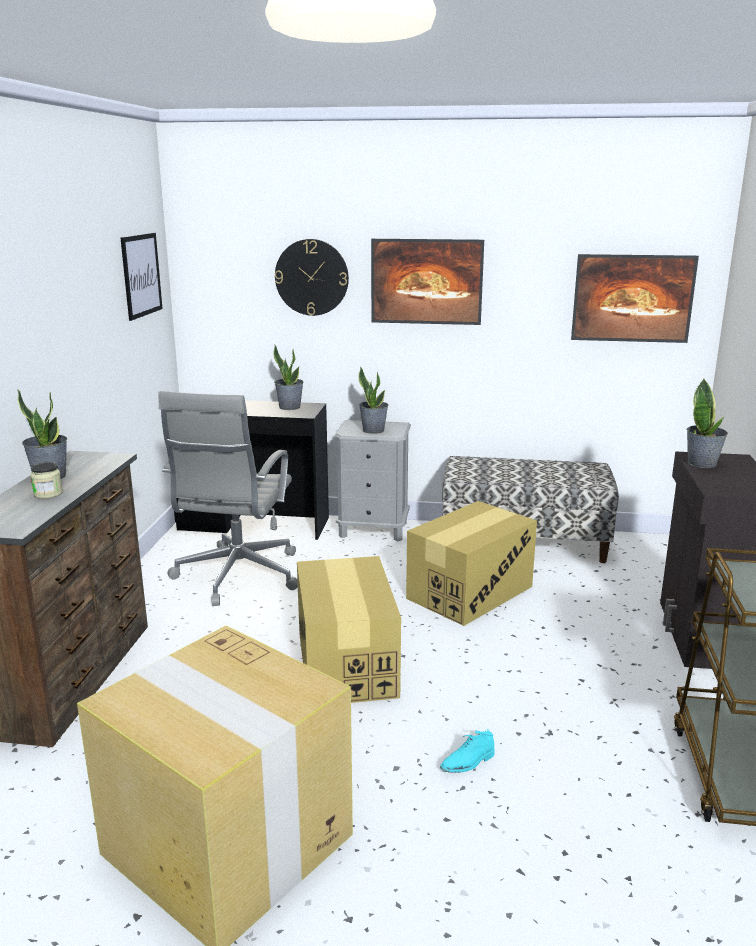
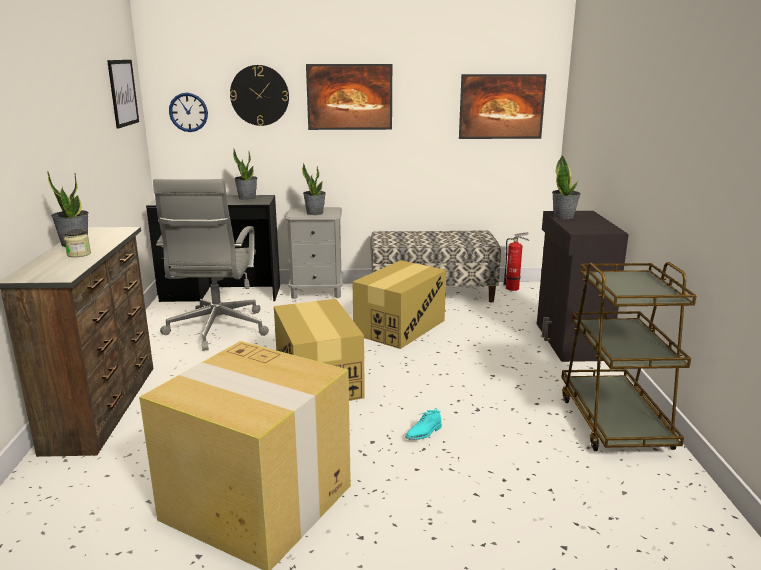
camera: 10 degrees left, 0 degrees up
none -> wall clock [169,93,208,132]
none -> fire extinguisher [503,232,529,291]

